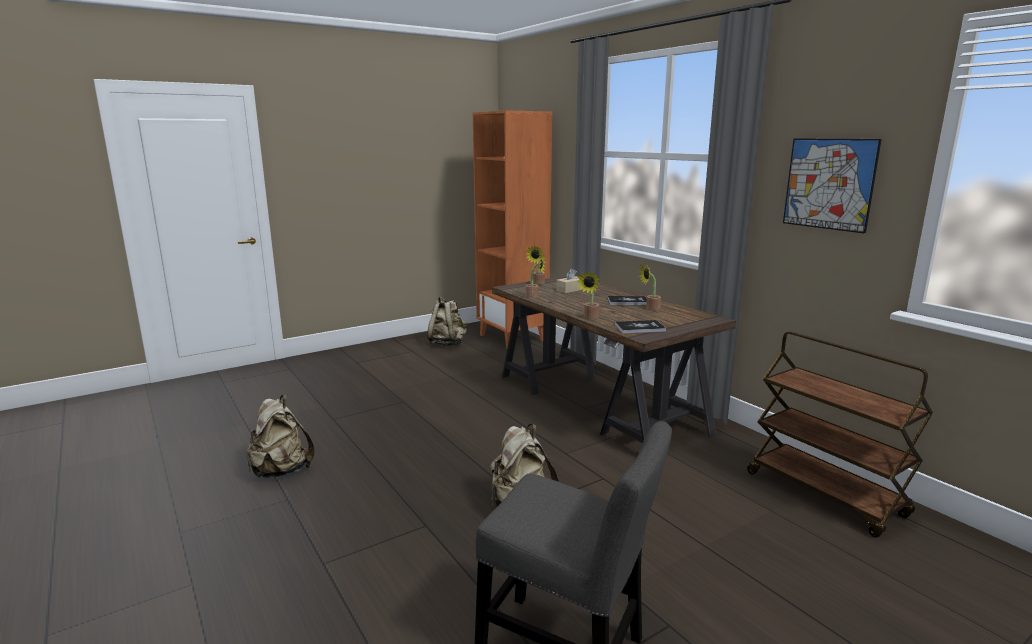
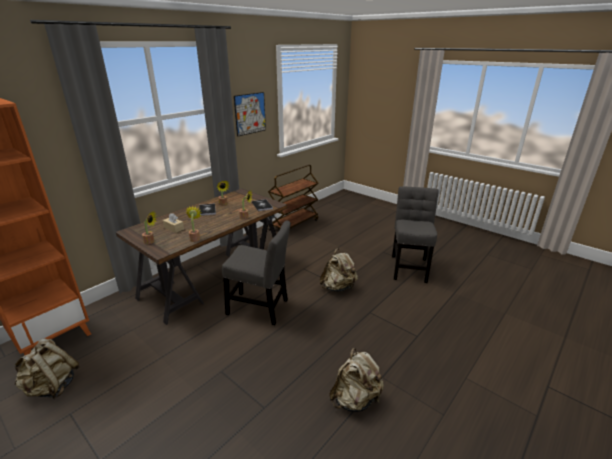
camera: 105 degrees left, 10 degrees up
none -> grey chair [222,220,291,325]

